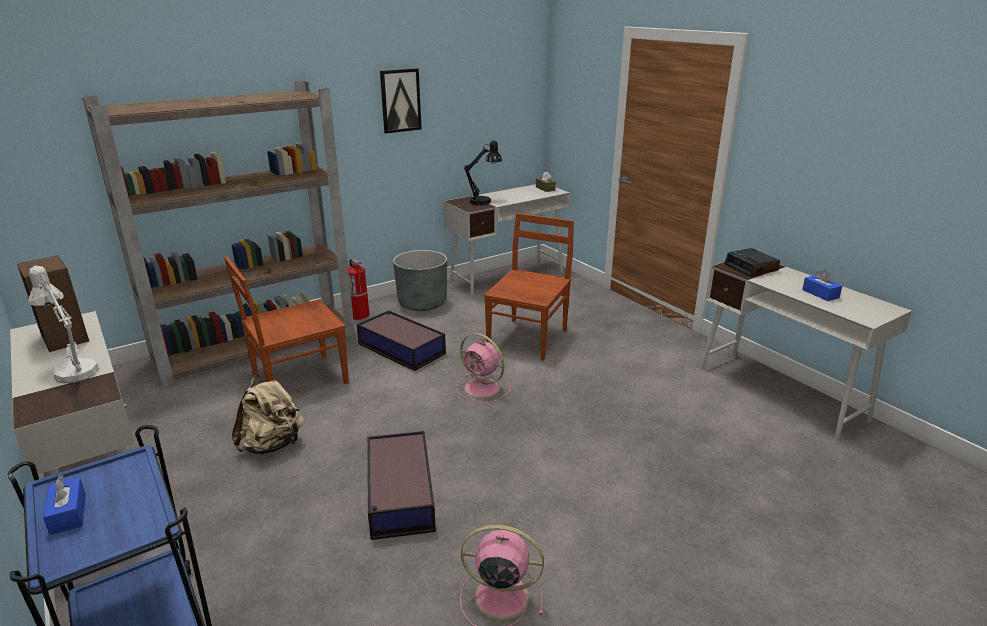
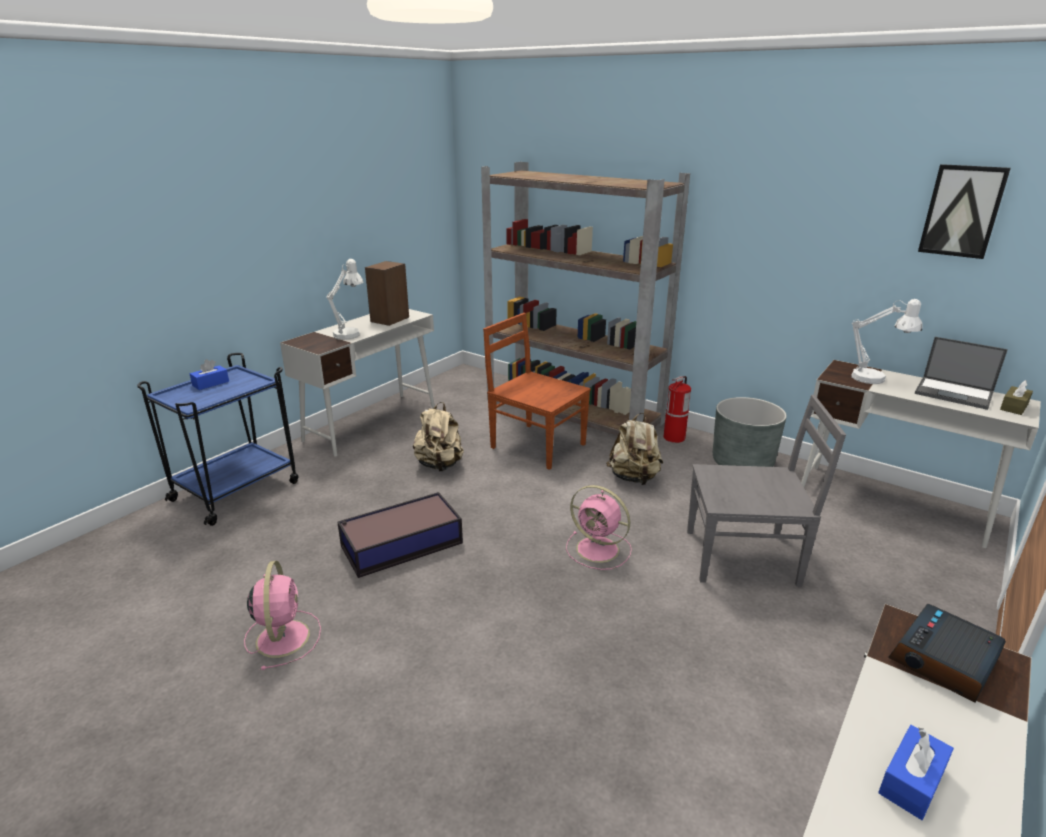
camera: 70 degrees right, 0 degrees up
storage box [357,310,446,371] -> beige backpack [606,413,663,485]
picture [380,68,422,134] -> picture moved to [918,164,1011,259]
pink fan [456,333,510,403] -> pink fan turned 75 degrees counterclockwise [566,485,632,570]
black table lamp [464,141,502,205] -> white table lamp [851,299,923,384]
brown chair [484,213,574,361] -> grey chair [687,395,846,587]
none -> laptop [914,337,1008,410]

